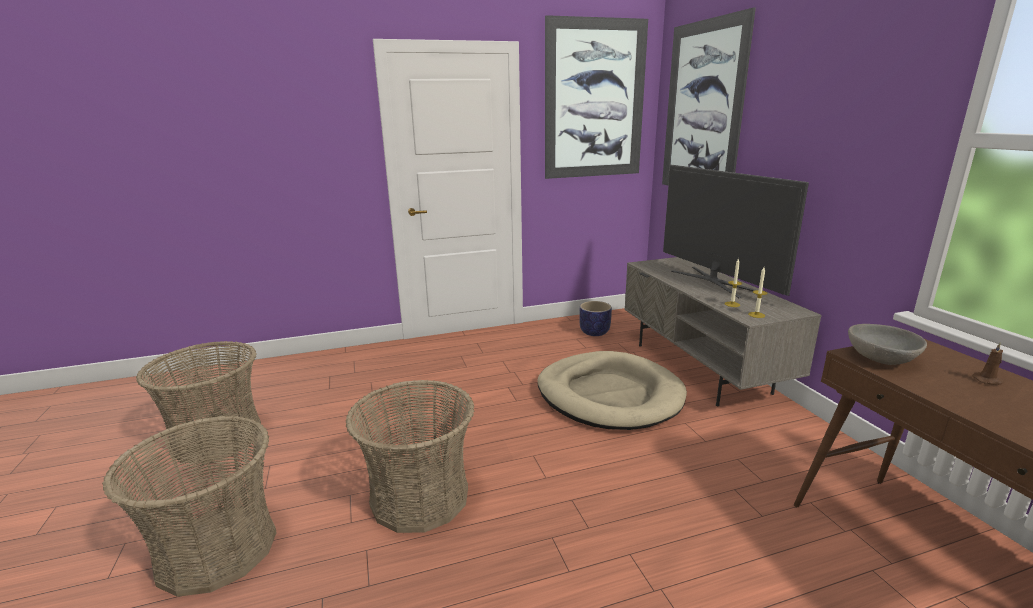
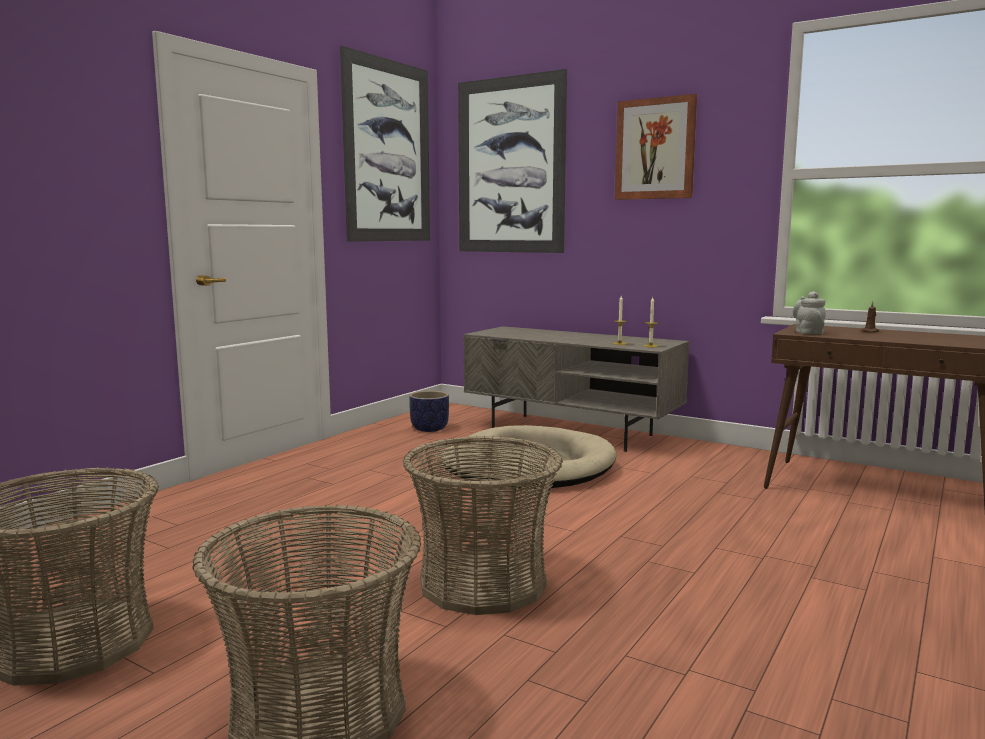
camera: 40 degrees left, 10 degrees down
television [663,165,809,298] -> none
grey bowl [848,324,927,365] -> grey teapot [793,291,826,334]
none -> picture [615,94,697,200]

